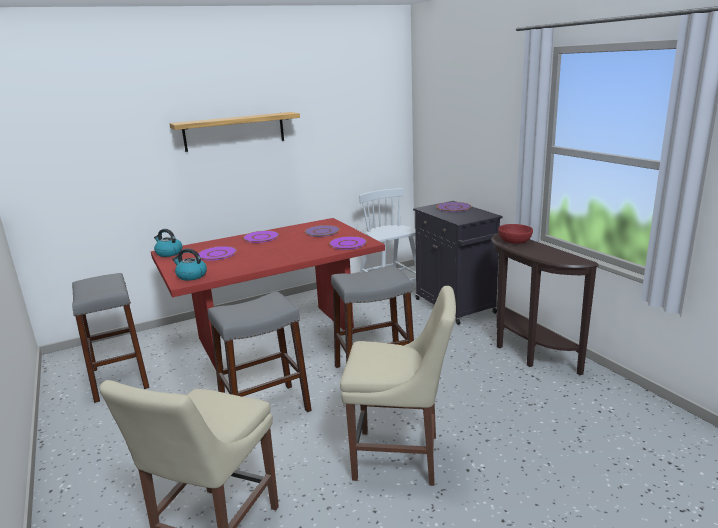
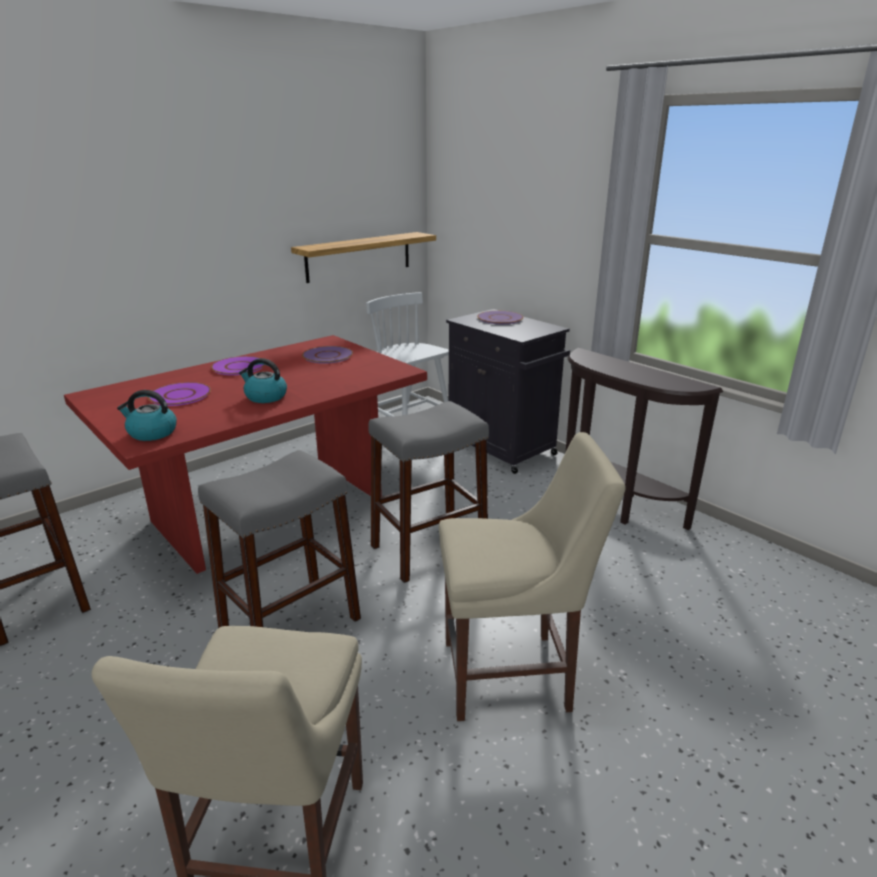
camera: 15 degrees left, 5 degrees up
kettle [154,229,183,257] -> kettle moved to [239,358,287,403]
shelf [169,112,300,152] -> shelf moved to [291,232,436,283]
purple plate [329,236,367,250] -> none
red bowl [498,224,533,244] -> none

